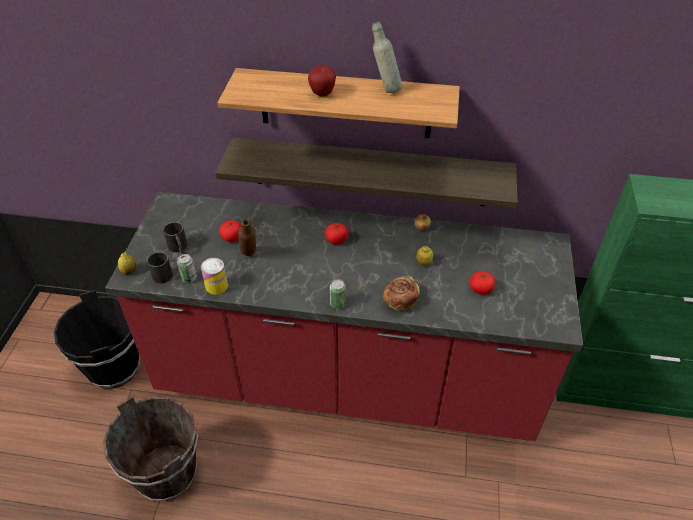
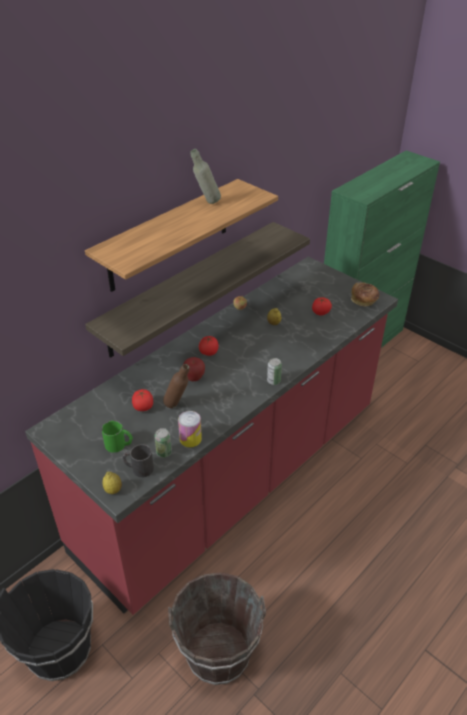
camera: 55 degrees left, 5 degrees down
black mug [163,222,187,253] -> green mug [102,421,133,453]
apple [308,65,336,97] -> apple moved to [183,357,205,381]
bread [383,276,420,311] -> bread moved to [351,282,379,306]

